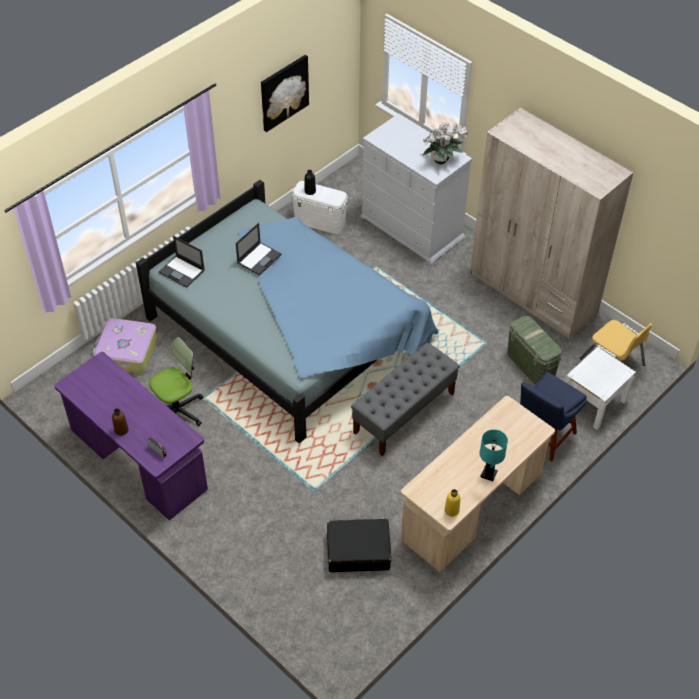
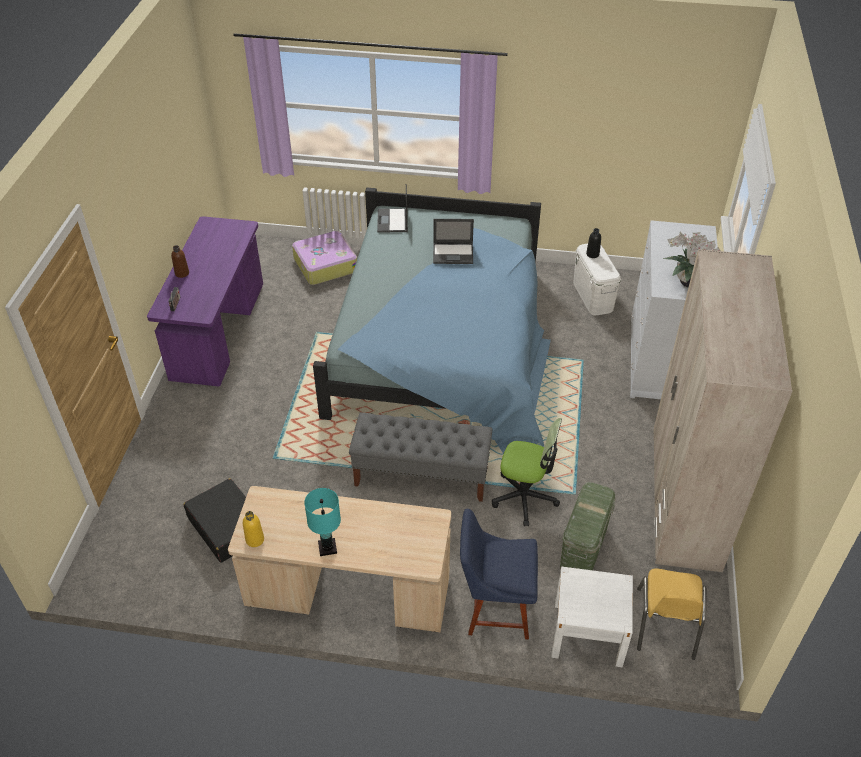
camera: 55 degrees right, 5 degrees down
office chair [149,337,203,426] -> office chair moved to [492,418,562,526]
picture [261,55,309,132] -> none

